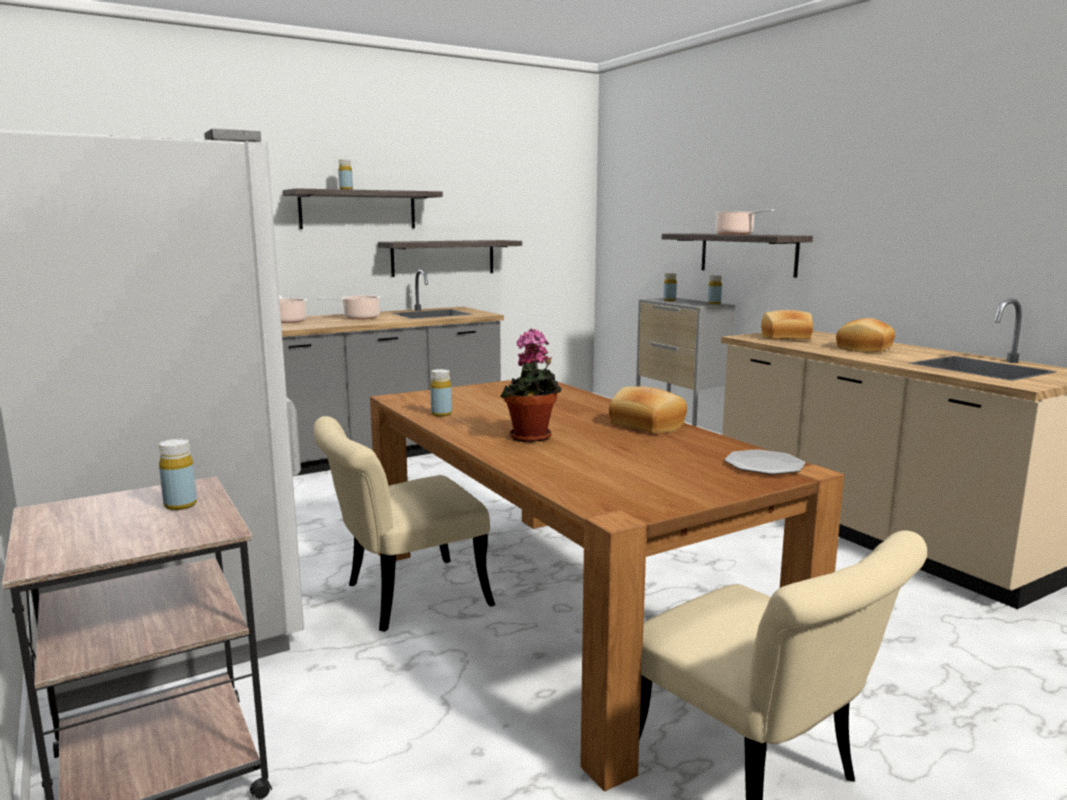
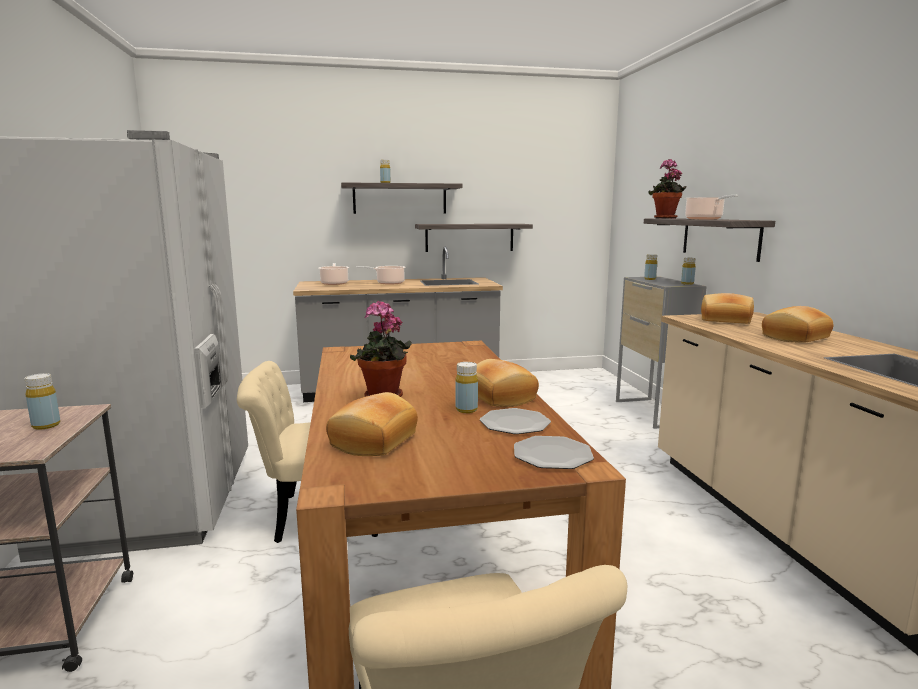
camera: 20 degrees right, 0 degrees up
yellow bottle [430,369,452,417] -> yellow bottle moved to [456,362,478,413]
none -> bread [326,392,418,456]
none -> plate [480,408,551,434]
none -> potted plant [648,159,686,219]

